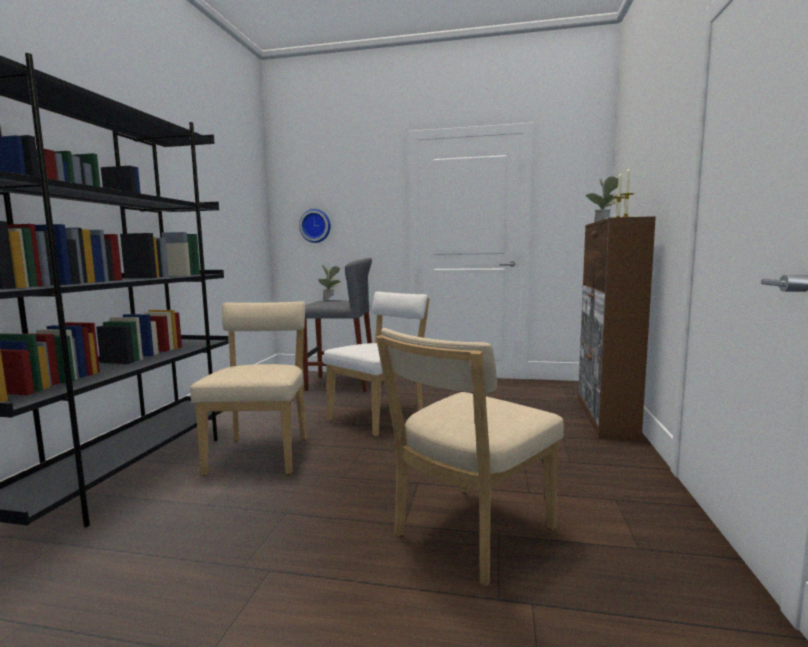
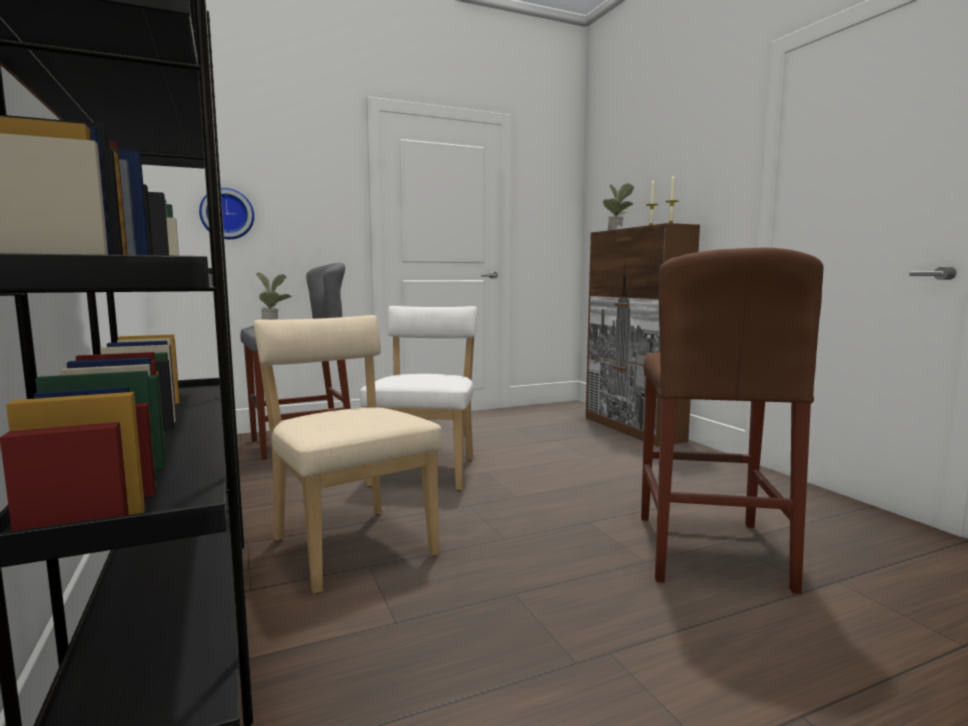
camera: 35 degrees left, 0 degrees up
beige chair [376,328,564,586] -> brown stool [641,248,824,594]

